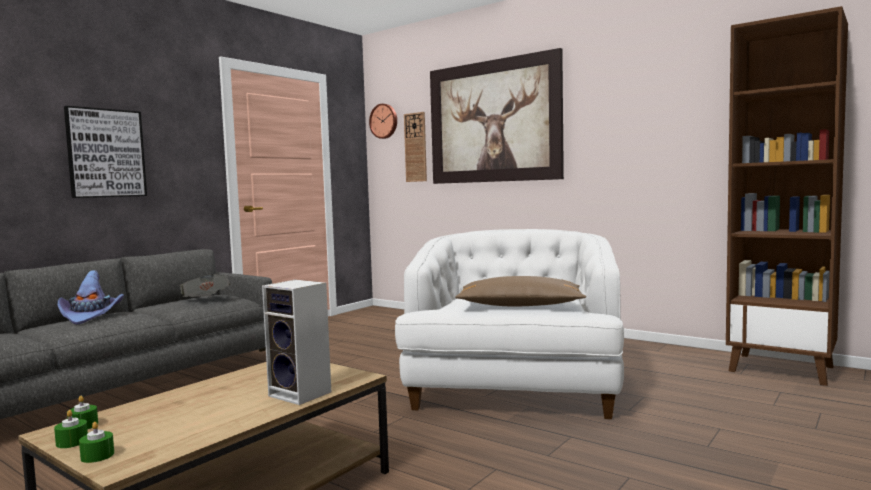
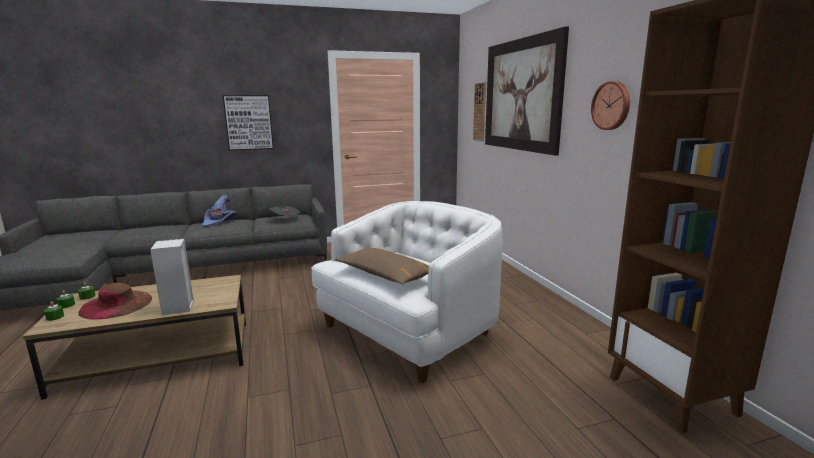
camera: 35 degrees right, 10 degrees up
wall clock [369,104,397,139] -> wall clock moved to [591,81,630,130]
none -> brown hat [79,283,152,320]

